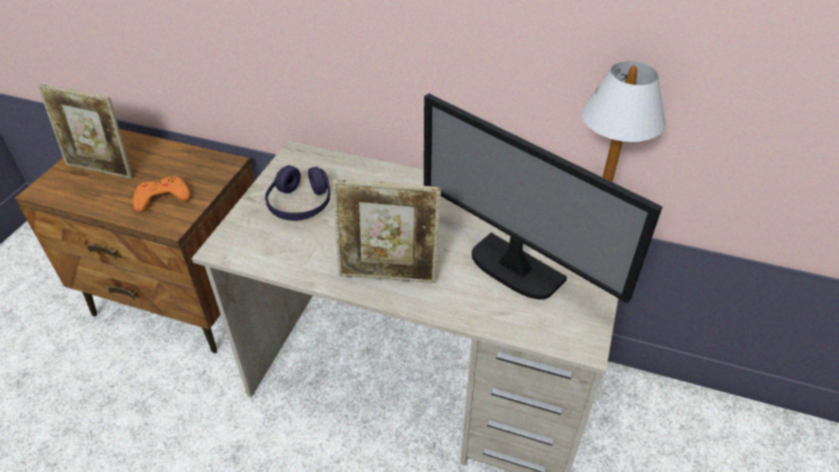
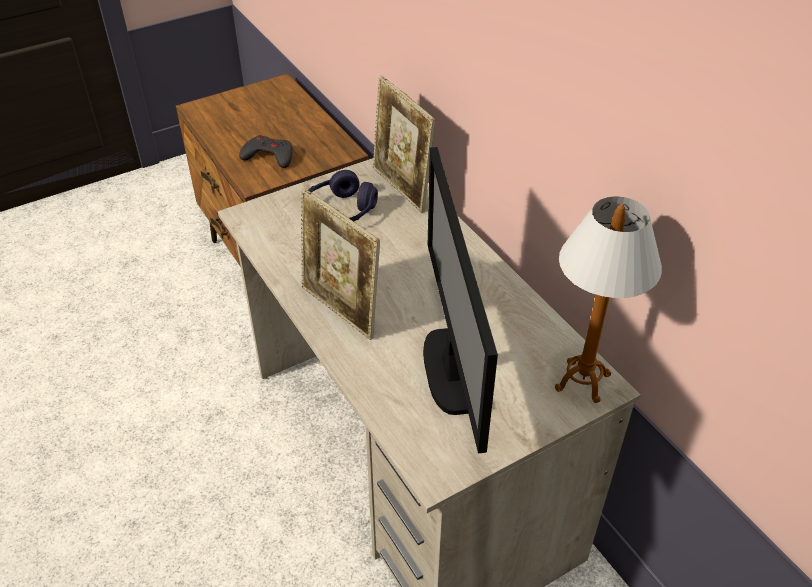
camera: 40 degrees right, 0 degrees up
picture frame [38,84,133,179] -> picture frame moved to [373,75,435,213]
orange game controller [133,176,191,212] -> grey game controller [239,135,293,168]

